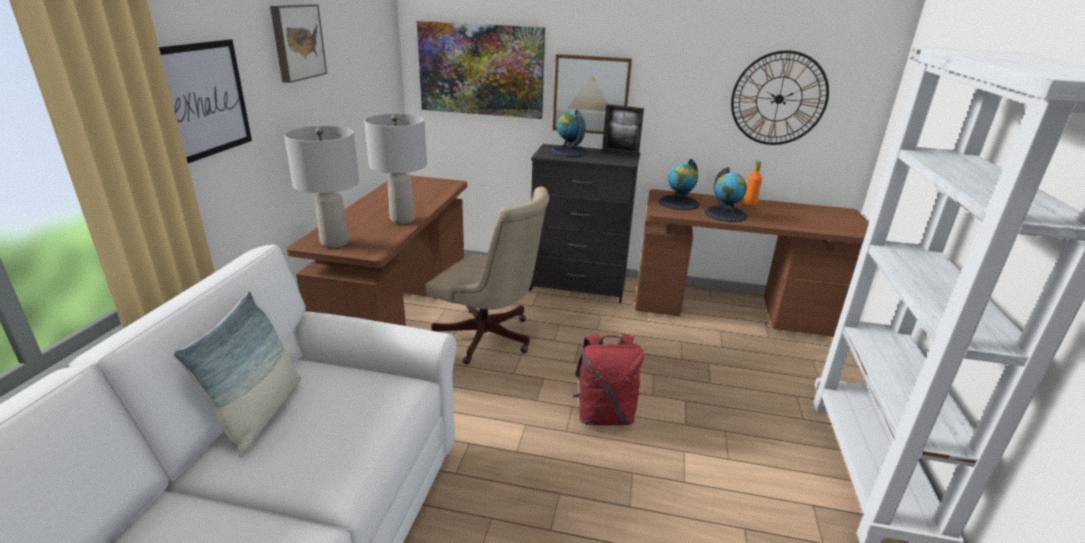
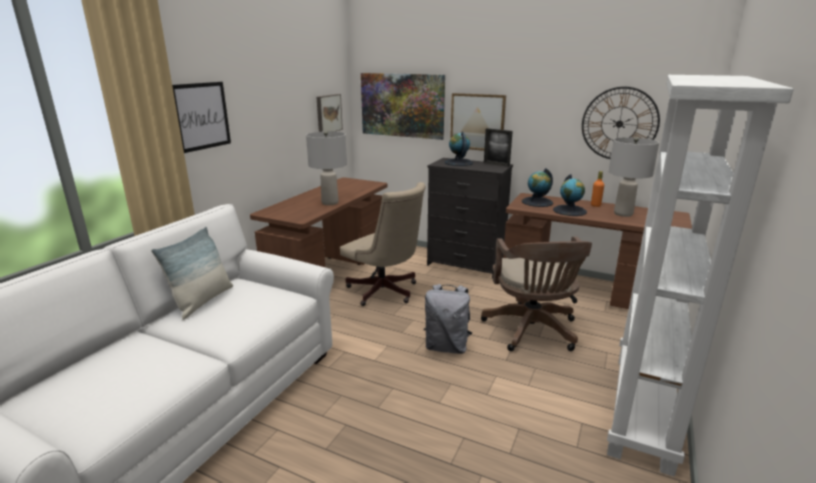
camera: 15 degrees right, 5 degrees down
picture [270,4,327,83] -> picture moved to [316,94,343,132]
grey table lamp [284,126,359,248] -> grey table lamp moved to [608,137,659,217]
red backpack [573,334,644,425] -> grey backpack [424,284,472,354]
none -> brown office chair [481,236,592,351]

